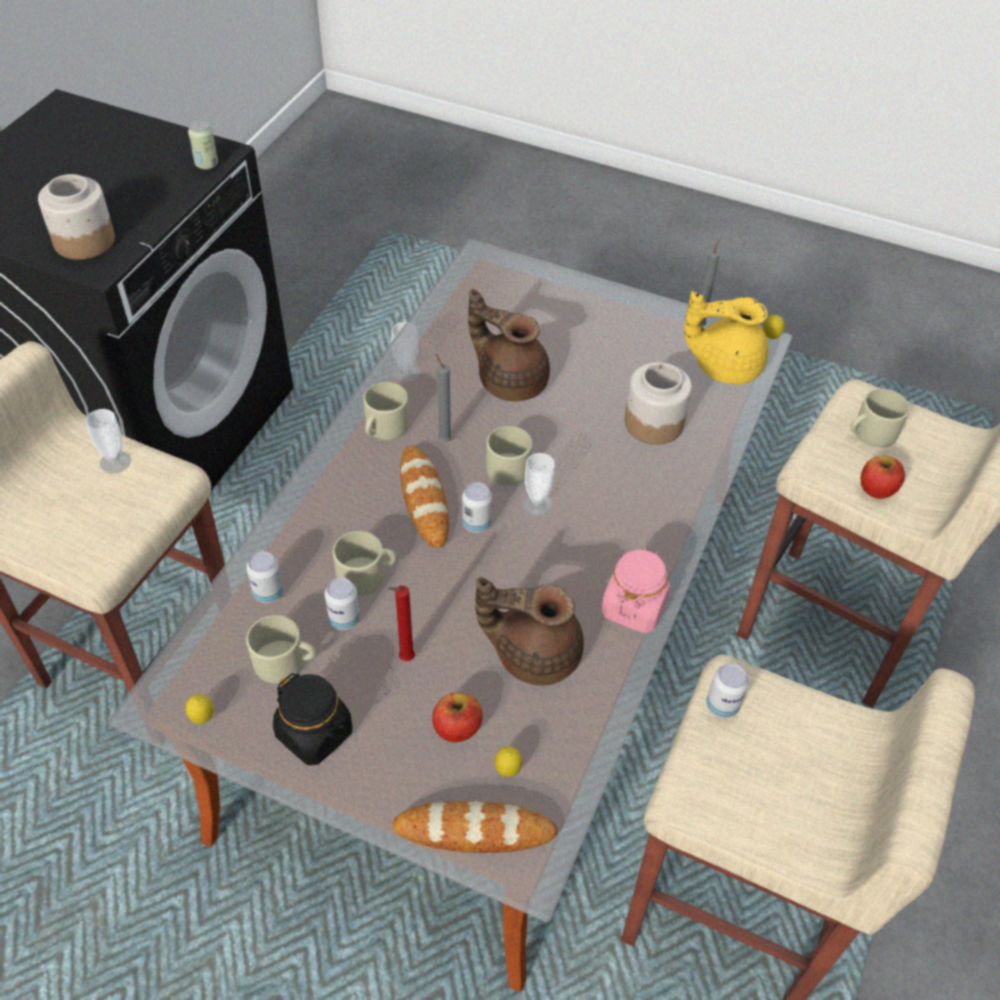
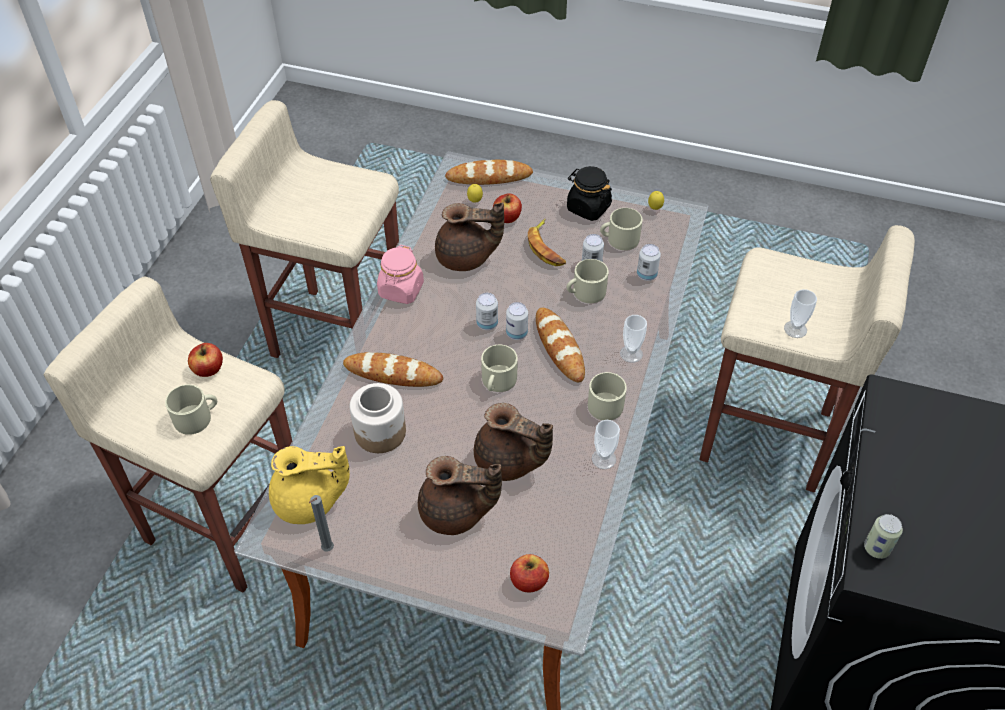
camera: 175 degrees right, 0 degrees up
jar [38,174,115,260] -> none
red candle [388,586,415,661] -> banana [528,219,566,266]
grey candle [435,353,452,442] -> none
cup [522,453,555,516] -> cup moved to [620,315,647,363]
can [706,663,749,718] -> can moved to [476,293,498,330]
lemon [763,315,784,339] -> none
none -> bread [343,352,443,387]
none -> brown teapot [418,456,502,535]
none -> apple [510,554,549,592]

